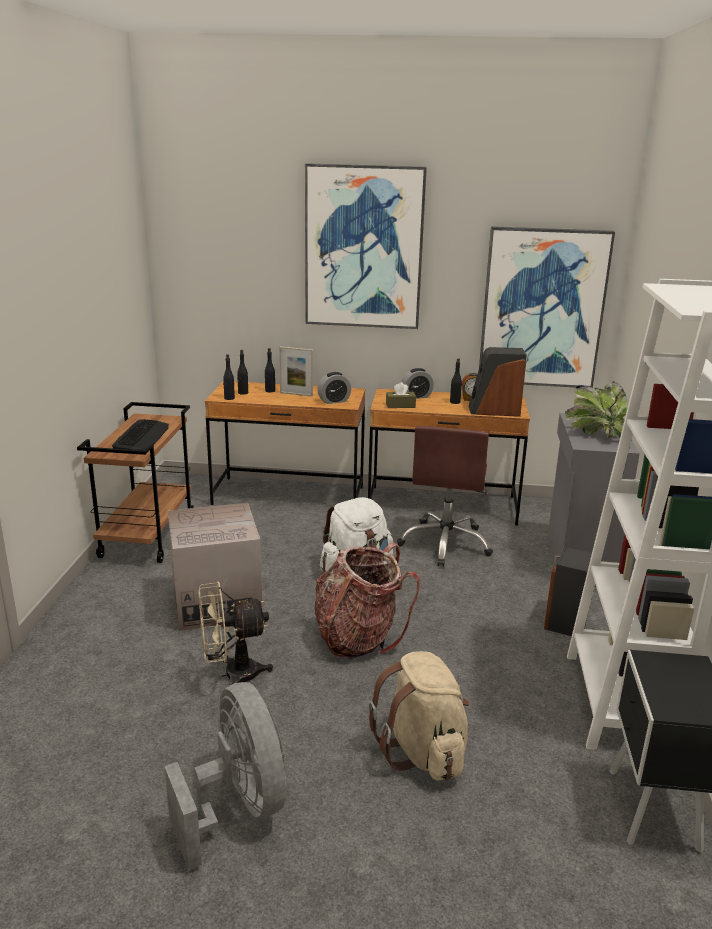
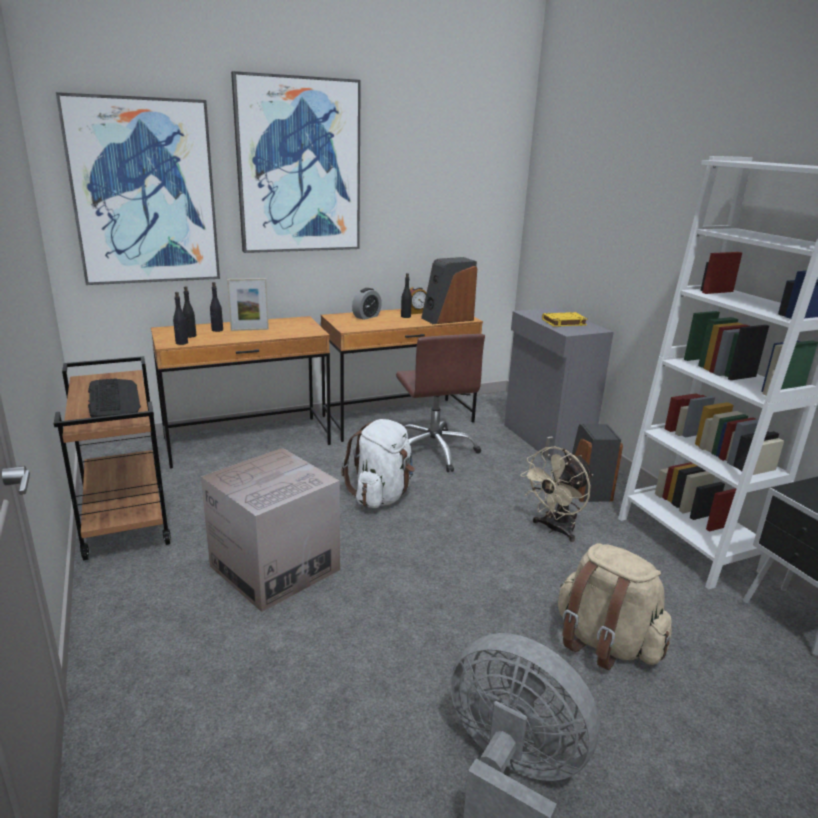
camera: 30 degrees left, 0 degrees up
beige fan [198,582,273,685] -> beige fan moved to [521,447,593,542]
backpack [314,543,420,659] -> none
alarm clock [317,372,351,404] -> none
brown tissue box [386,382,416,408] -> none
picture [479,226,615,388] -> picture moved to [56,92,220,285]
potted plant [565,381,628,438] -> yellow book [542,312,588,327]

